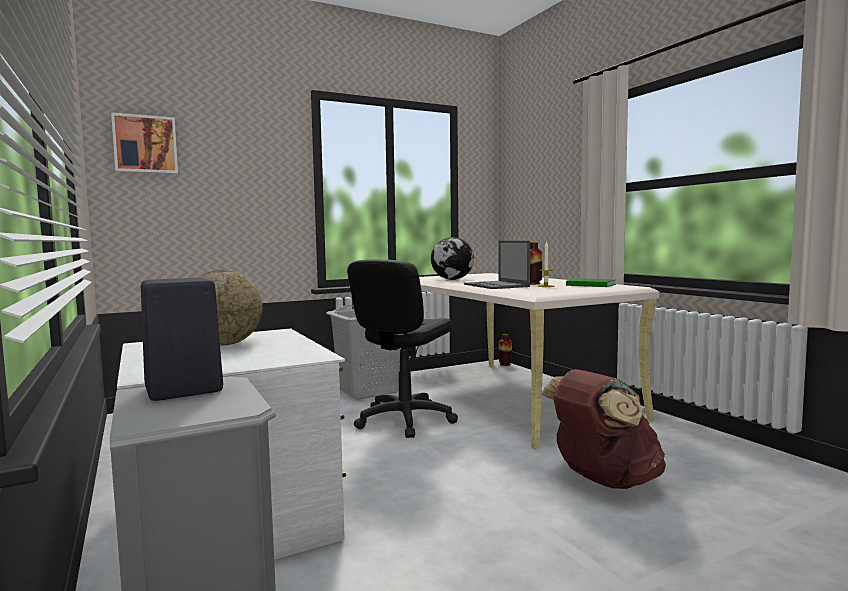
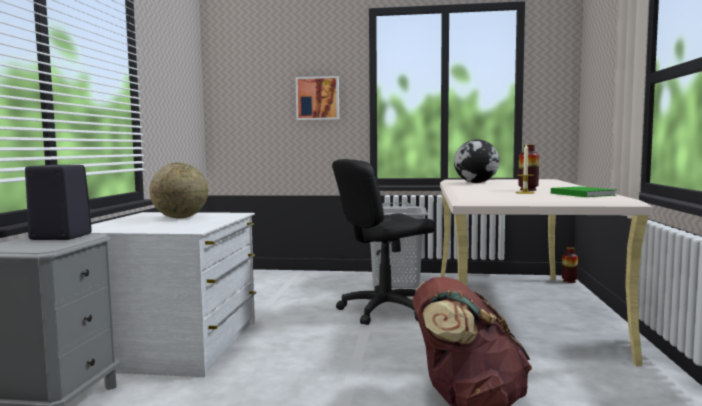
camera: 35 degrees right, 0 degrees up
picture [111,112,178,174] -> picture moved to [296,76,339,120]
laptop [464,241,530,289] -> none

